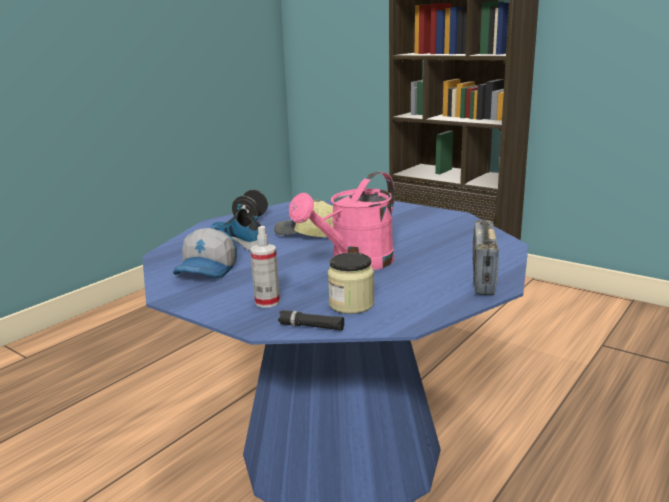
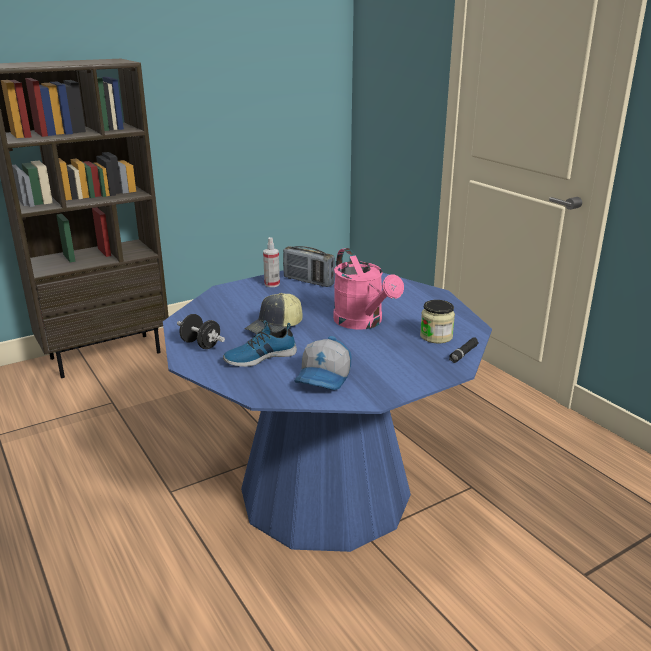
camera: 70 degrees left, 5 degrees up
cap [173,225,237,278] -> cap turned 75 degrees clockwise [295,336,352,390]
spray bottle [250,226,280,308] -> spray bottle moved to [263,237,280,287]
radio [473,220,499,295] -> radio moved to [283,246,335,287]

